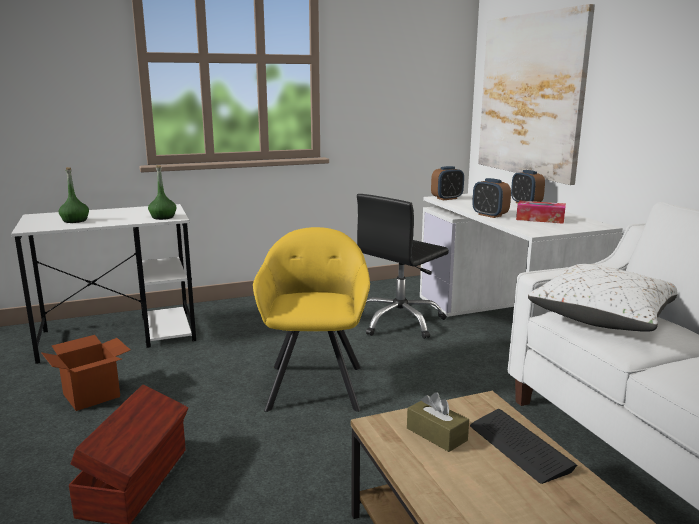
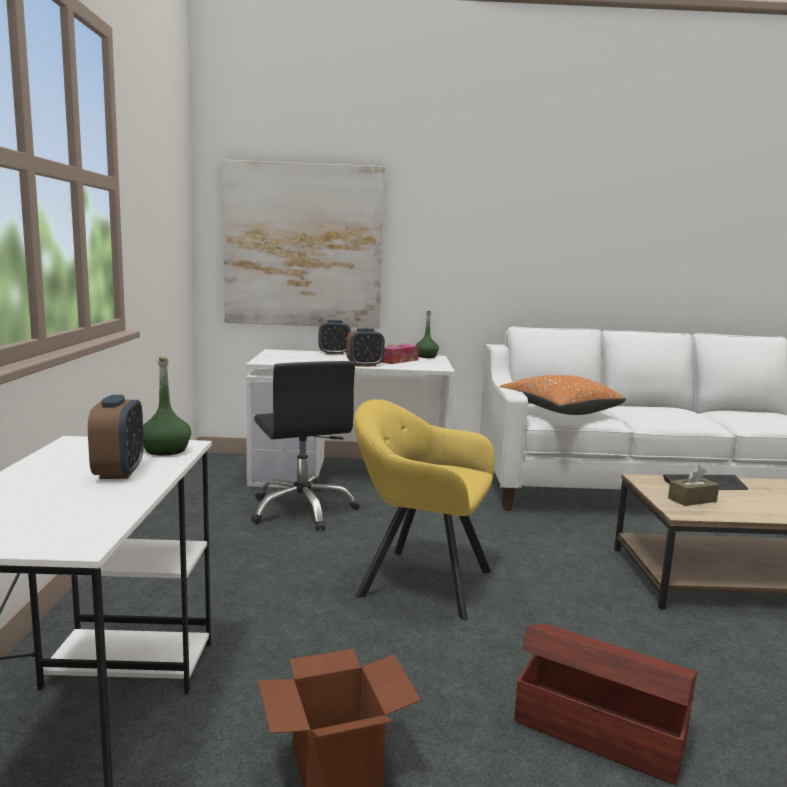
camera: 70 degrees left, 5 degrees down
green bottle [59,167,89,223] -> green bottle moved to [416,311,439,358]
alarm clock [431,166,464,200] -> alarm clock moved to [88,395,144,479]
white pillow [528,264,677,332] -> orange pillow [500,375,626,415]

